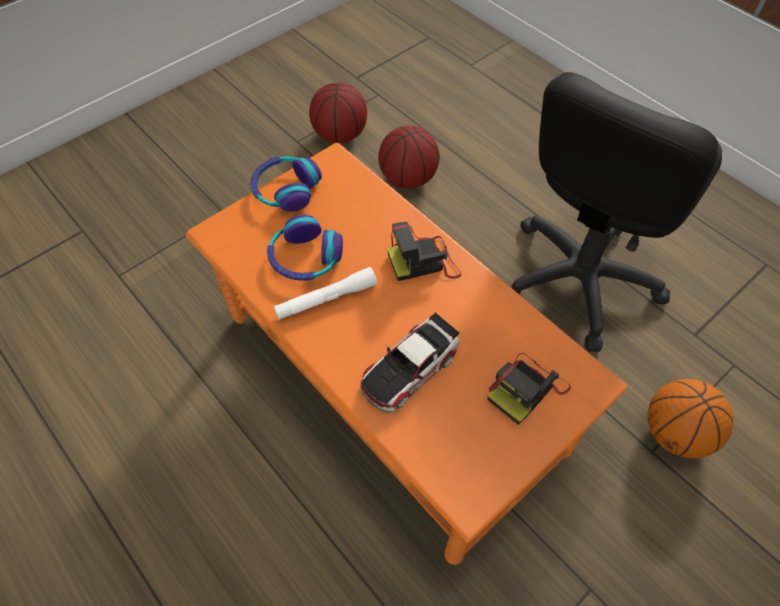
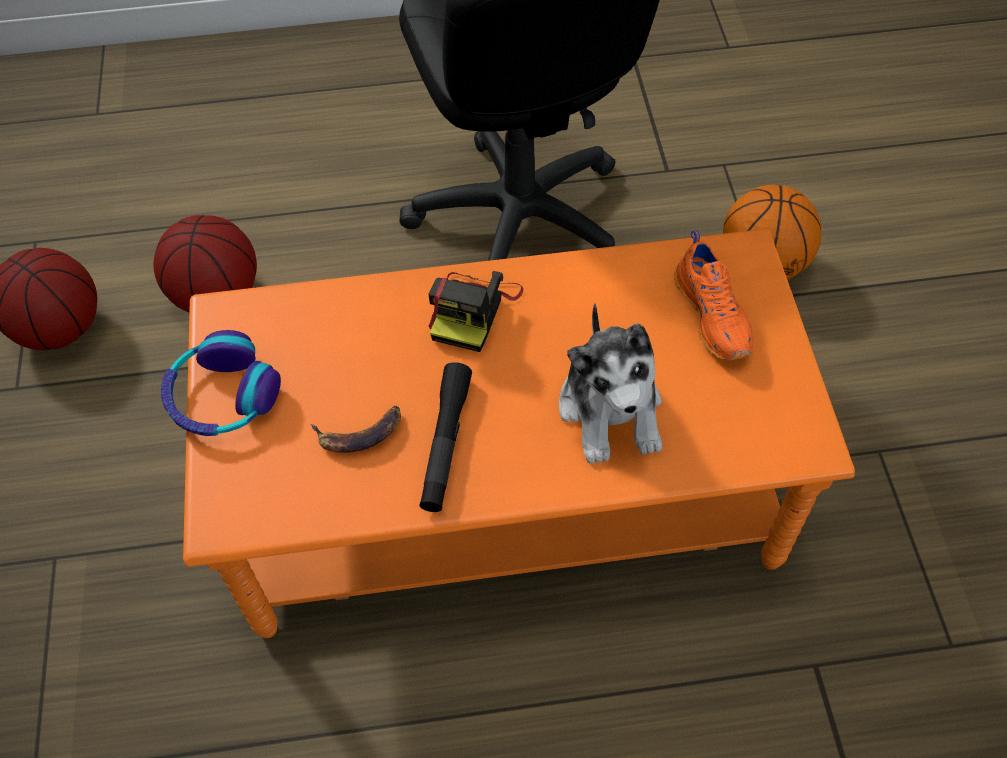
camera: 55 degrees left, 0 degrees up
headphones [267,215,343,281] -> banana [311,406,401,453]
white flashlight [274,267,377,320] -> black flashlight [419,362,472,512]
toy car [360,312,460,413] -> plush toy [559,304,662,464]
camera [487,353,571,425] -> orange shoe [674,230,754,360]

